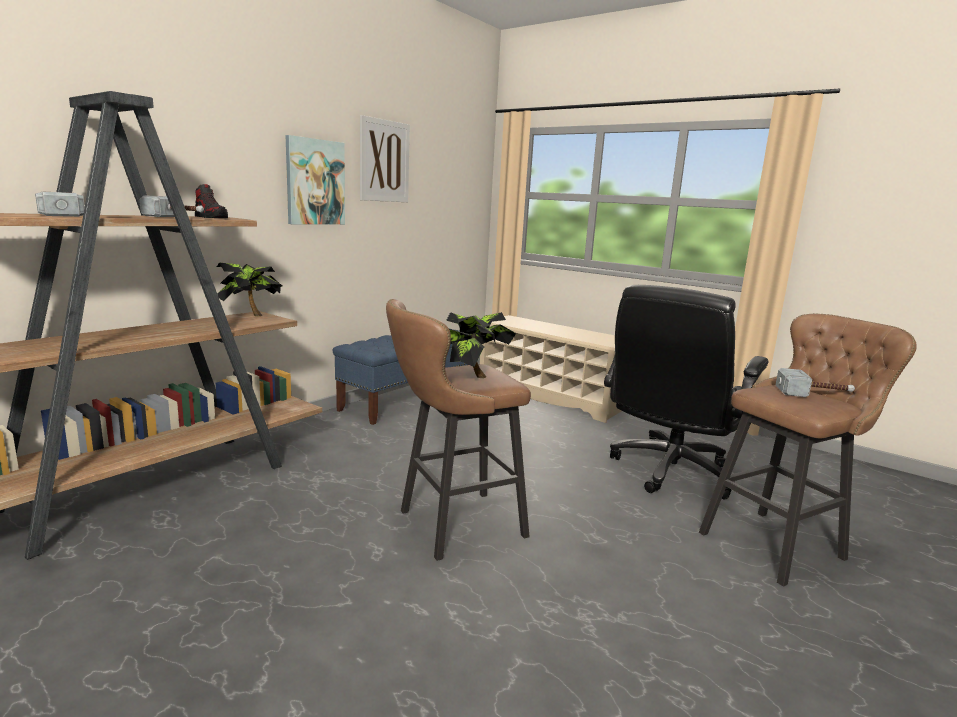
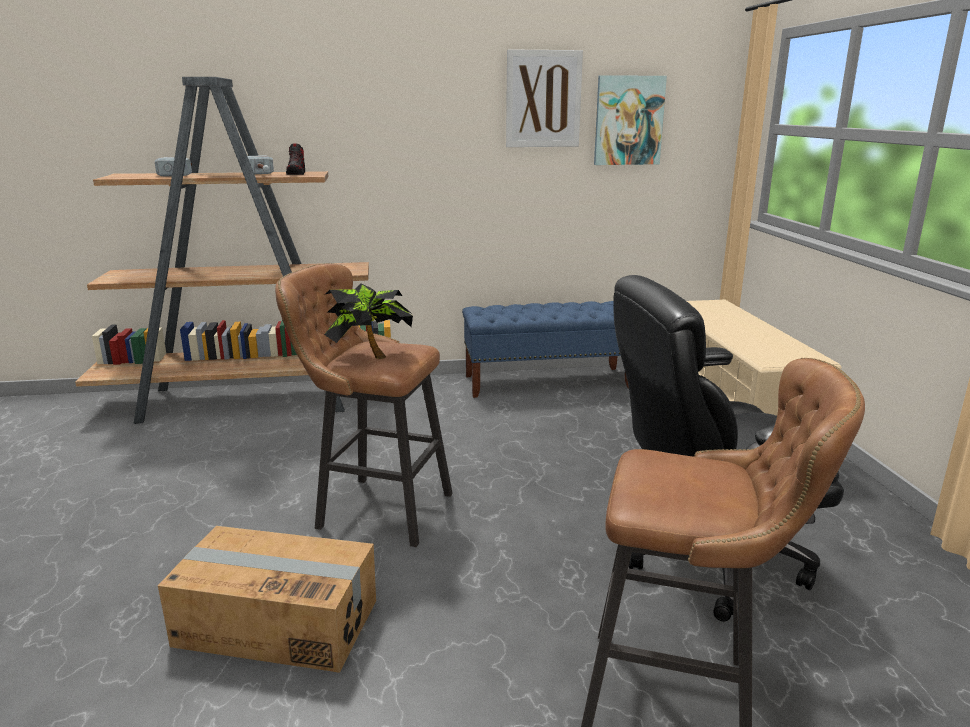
camera: 45 degrees right, 5 degrees up
potted plant [217,262,282,316] -> none
picture [286,135,345,225] -> picture moved to [594,75,667,165]
hammer [776,368,855,397] -> none
none -> cardboard box [158,526,376,673]

